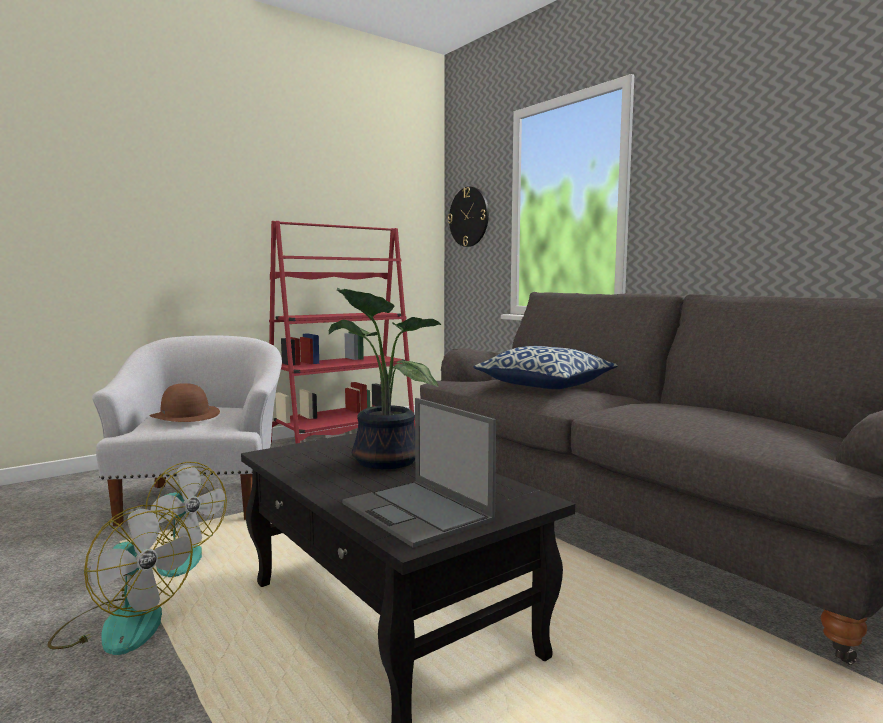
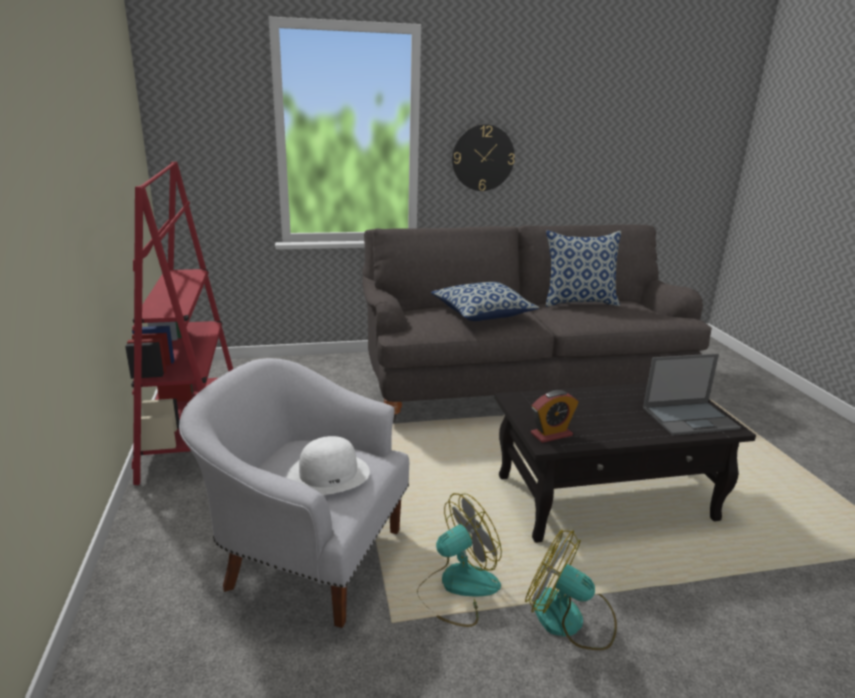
camera: 65 degrees left, 15 degrees up
fan [47,505,193,655] -> fan turned 120 degrees counterclockwise [525,530,617,650]
brown hat [149,383,220,422] -> white hat [287,436,370,495]
potted plant [329,288,441,469] -> none
wall clock [448,187,489,247] -> wall clock moved to [452,124,515,191]
none -> alarm clock [531,390,579,443]
none -> pillow [546,230,621,307]

